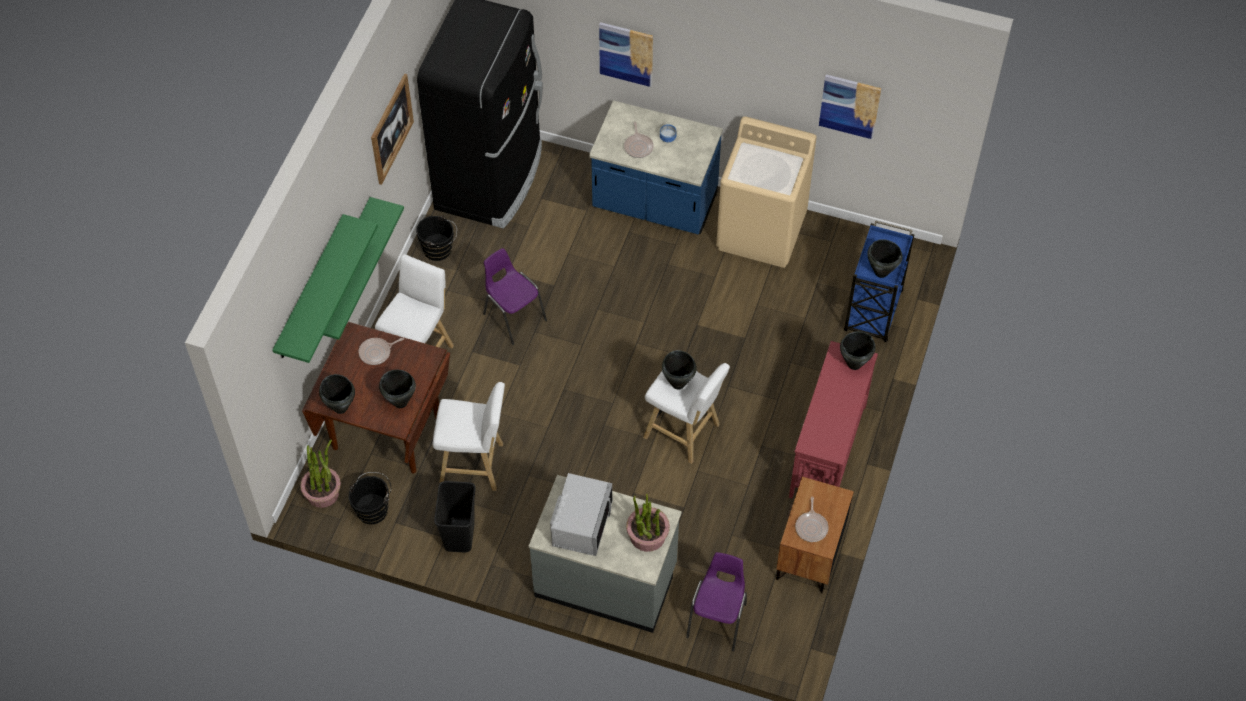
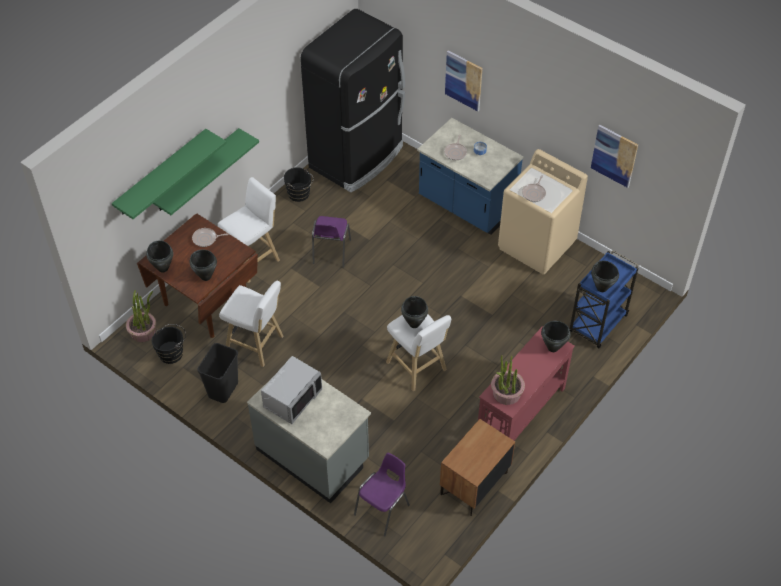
camera: 20 degrees right, 5 degrees down
picture [371,74,414,185] -> none
purple chair [483,248,547,345] -> purple chair turned 150 degrees counterclockwise [312,216,351,267]
potted plant [626,494,670,552] -> potted plant moved to [491,355,525,405]
frying pan [795,497,829,542] -> frying pan moved to [522,175,546,202]

